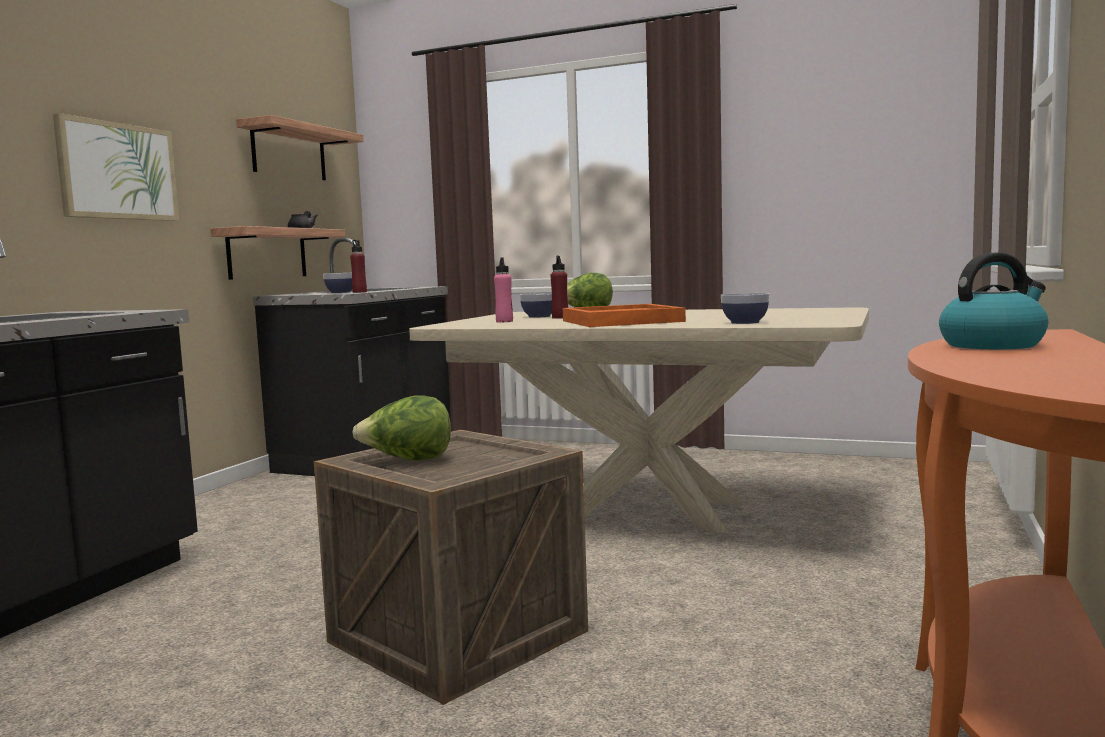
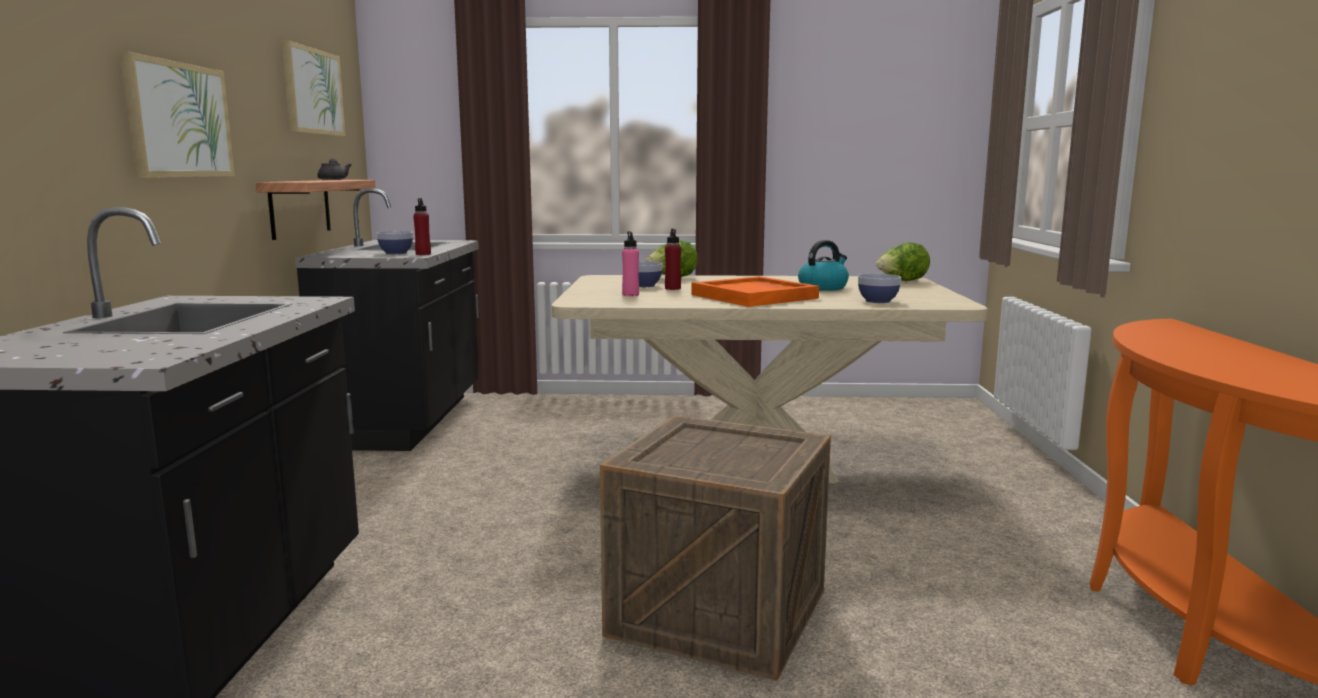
camera: 20 degrees left, 5 degrees up
shelf [236,115,364,180] -> picture [281,40,345,136]
lettuce [352,396,451,461] -> lettuce moved to [876,242,930,281]
kettle [939,253,1048,349] -> kettle moved to [798,240,849,291]

